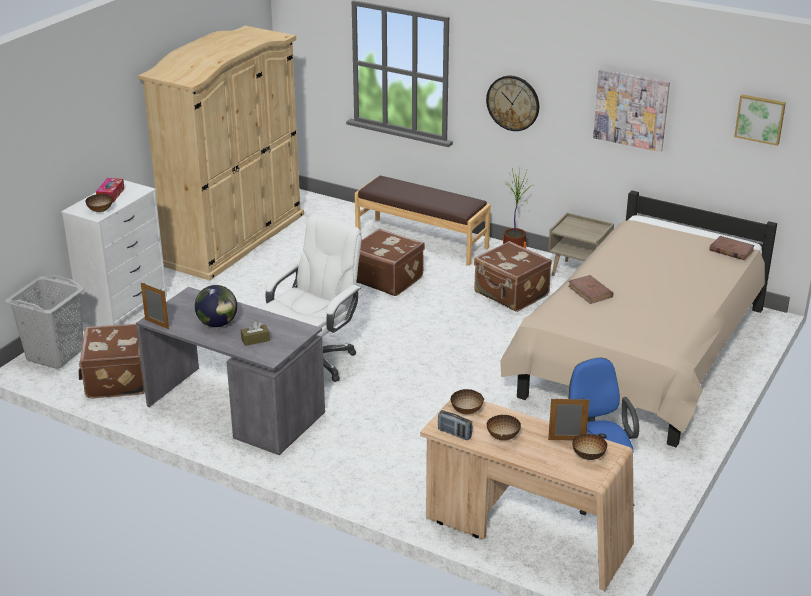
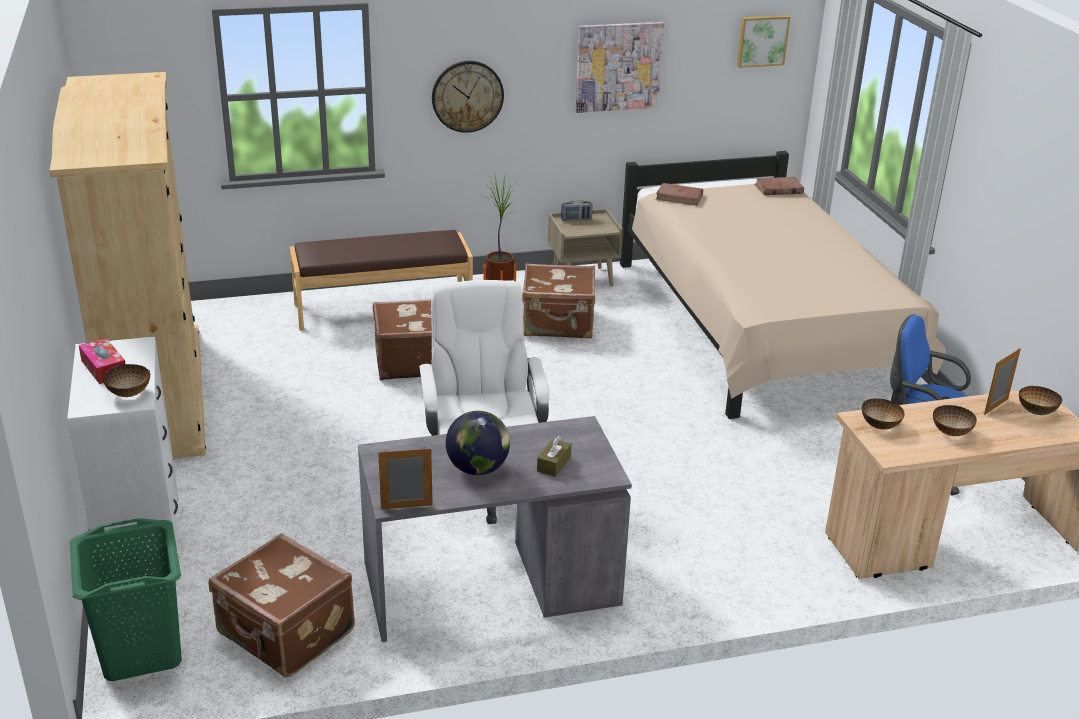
camera: 45 degrees left, 0 degrees up
grey laundry basket [5,275,85,368] -> green laundry basket [69,518,182,681]
radio [438,410,472,440] -> radio moved to [561,200,593,221]
brown book [568,275,613,304] -> brown book moved to [656,183,703,205]

